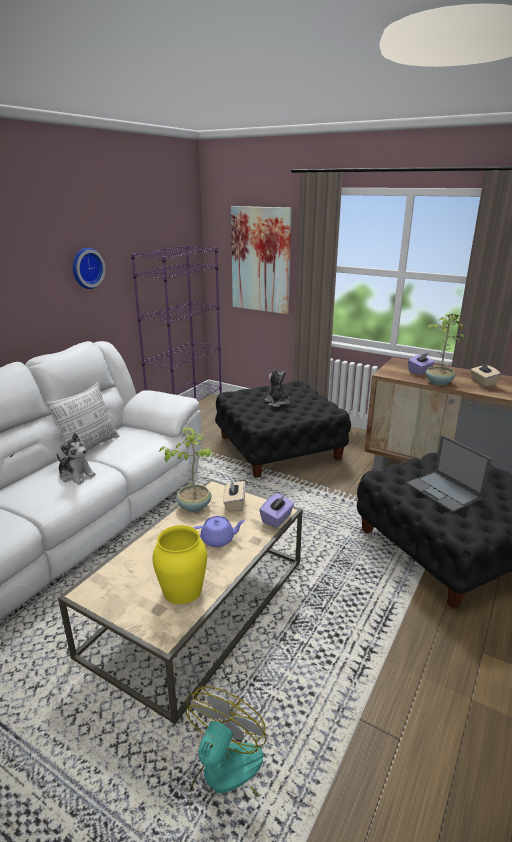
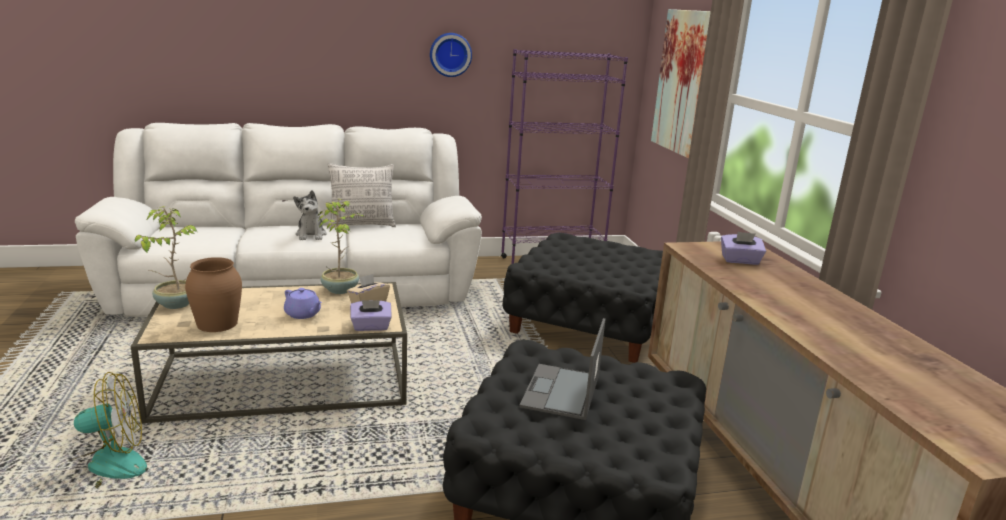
camera: 45 degrees right, 5 degrees down
yellow vase [152,525,207,604] -> brown vase [185,257,242,332]
plush toy [265,369,289,407] -> none
potted plant [426,313,464,385] -> potted plant moved to [135,206,197,309]
beige tissue box [470,361,501,387] -> none

